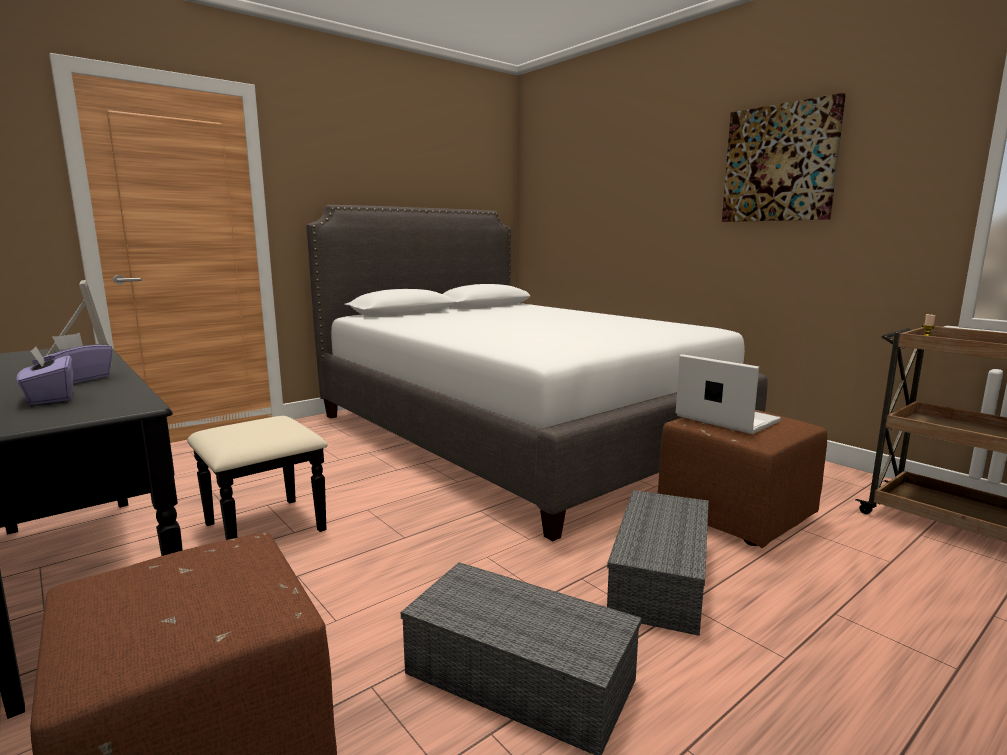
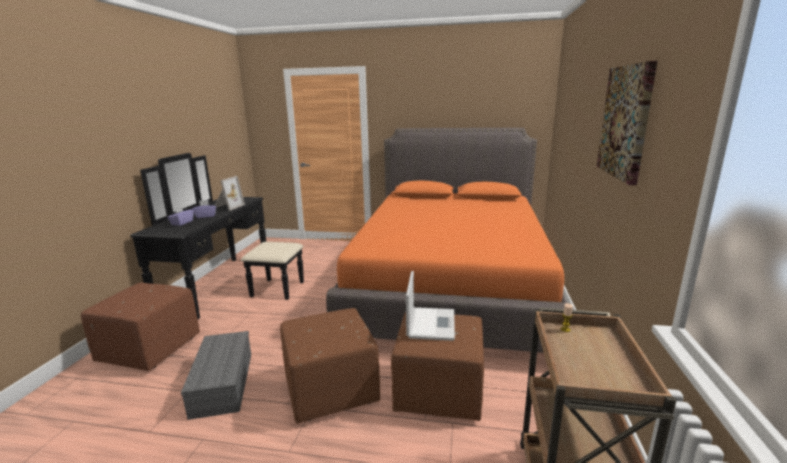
camera: 50 degrees right, 5 degrees up
white bed [306,205,768,541] -> orange bed [326,128,574,353]
grey storage box [607,490,709,636] -> brown ottoman [280,308,380,424]

